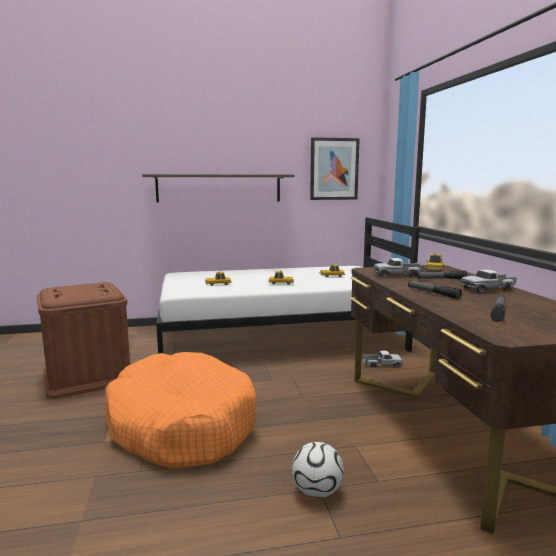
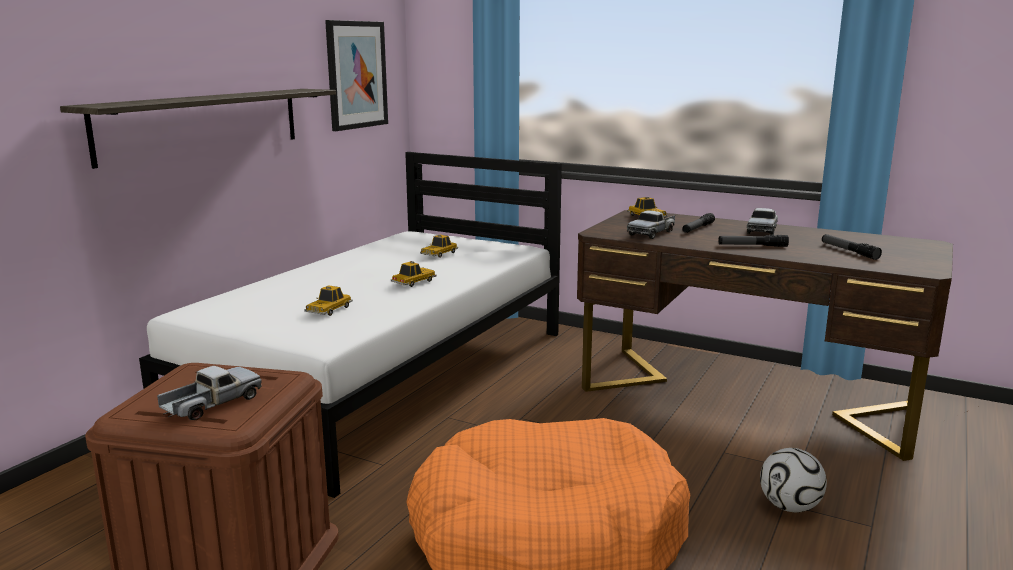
camera: 50 degrees left, 5 degrees up
toy truck [363,351,402,368] -> toy truck moved to [157,366,262,420]

